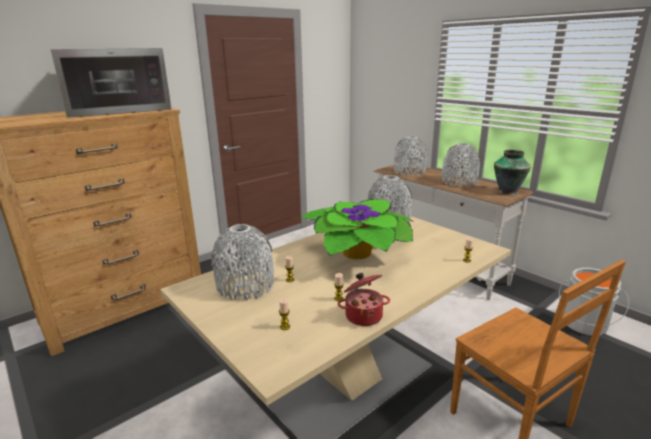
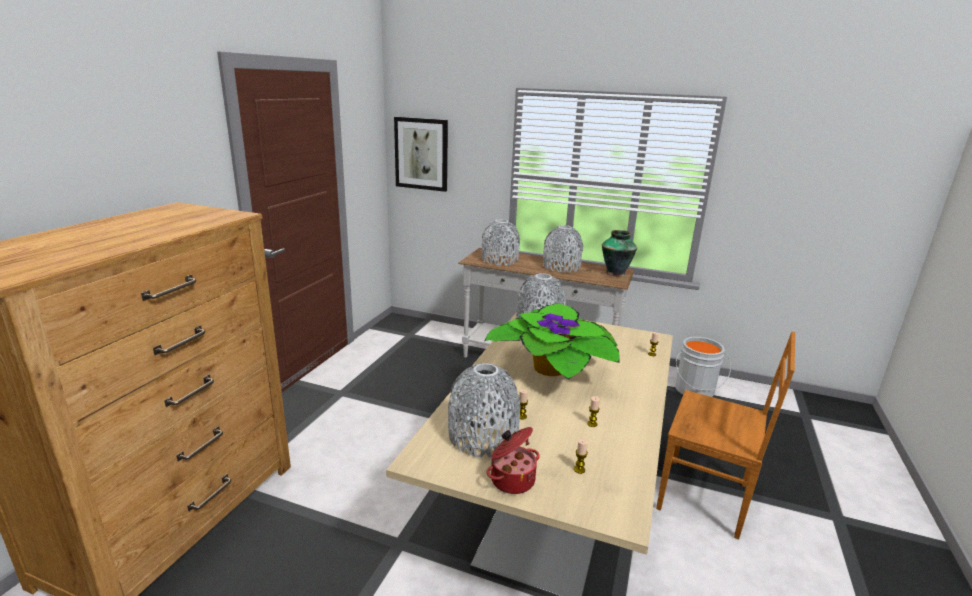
camera: 30 degrees left, 0 degrees up
microwave [51,48,172,118] -> none
cooking pot [338,273,390,326] -> cooking pot moved to [486,427,540,494]
none -> picture [394,117,448,192]

